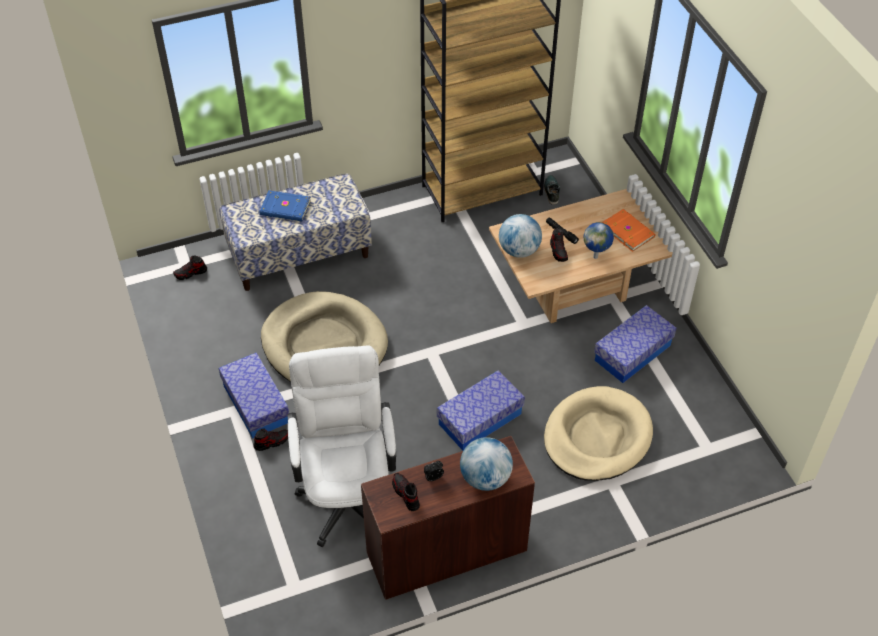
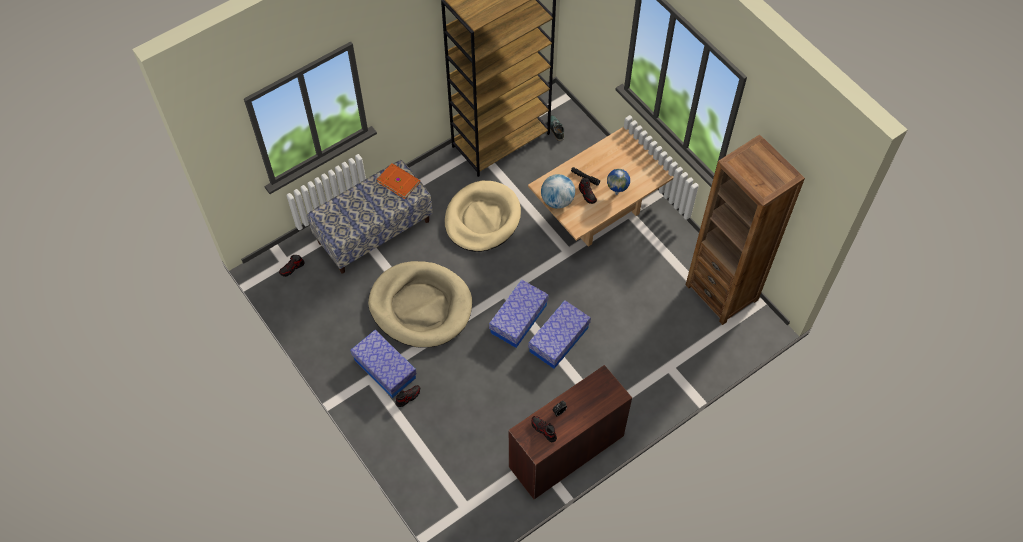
camera: 15 degrees left, 10 degrees up
blue book [260,190,311,222] -> none
white office chair [288,345,396,548] -> none
globe [460,437,513,491] -> none
beige dog bed [544,386,653,481] -> beige dog bed moved to [445,181,521,252]
storage box [594,305,676,383] -> storage box moved to [489,280,549,348]
orange book [601,209,655,252] -> orange book moved to [377,163,420,199]
none -> brown bookcase [686,134,805,325]

